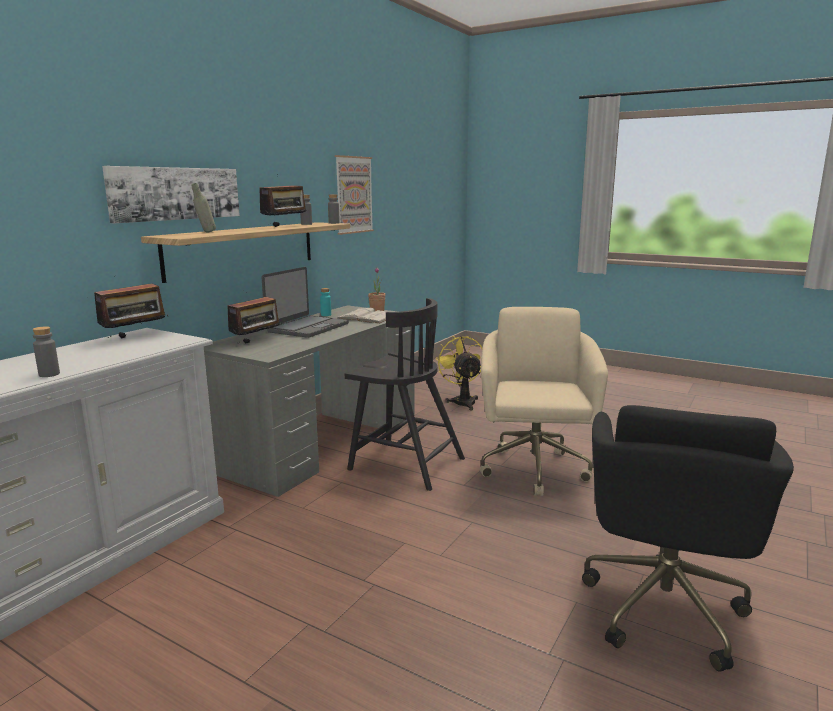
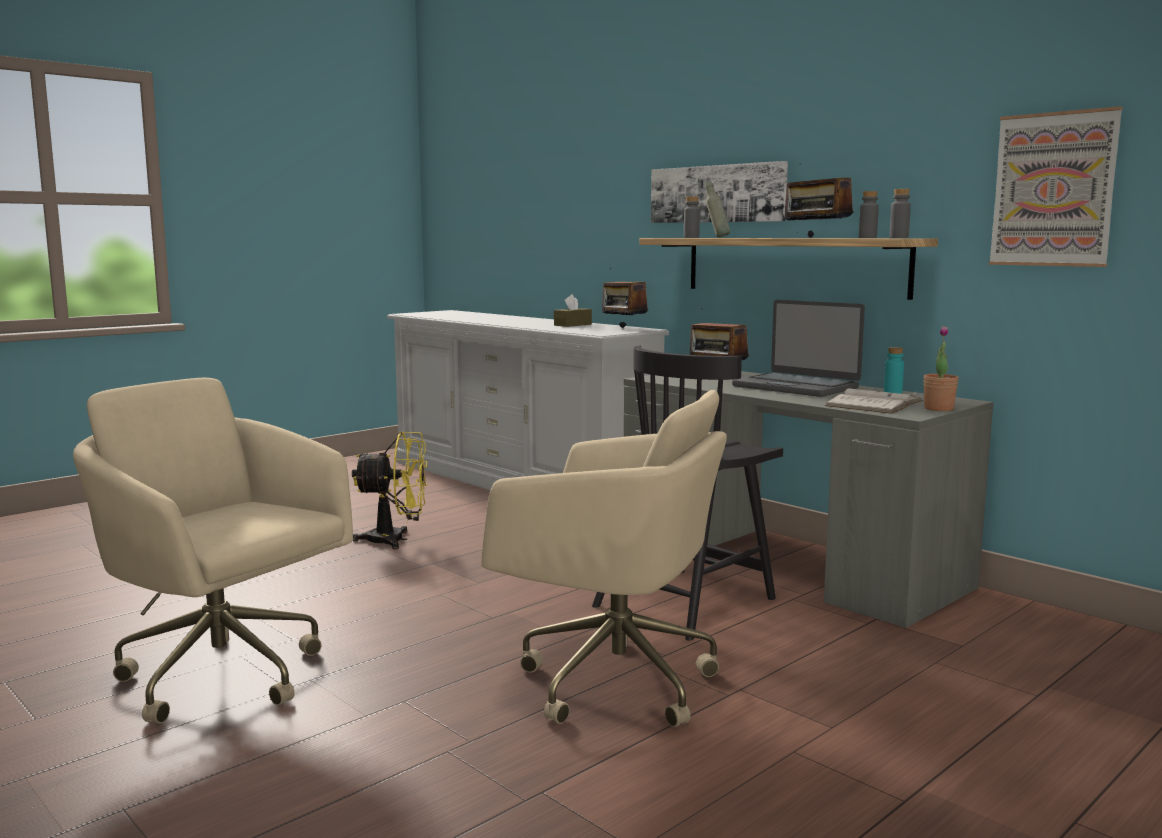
camera: 105 degrees right, 5 degrees down
grey bottle [33,326,60,377] -> grey bottle moved to [684,196,700,238]
yellow fan [435,336,482,410] -> yellow fan moved to [352,432,427,549]
black office chair [582,405,794,672] -> beige office chair [73,378,353,724]
none -> brown tissue box [554,294,592,327]

